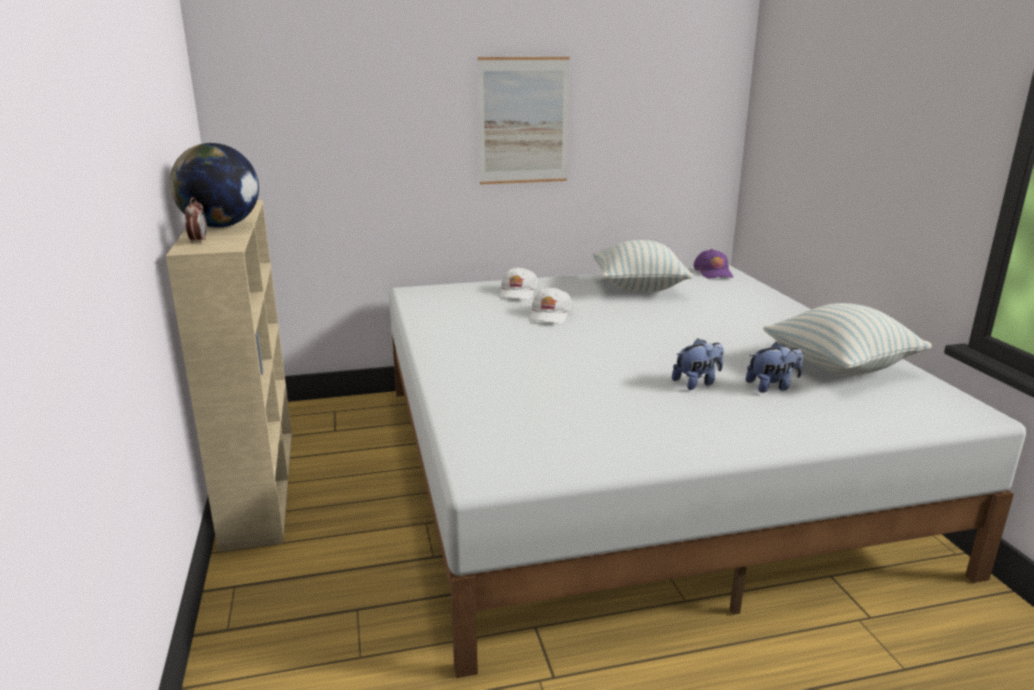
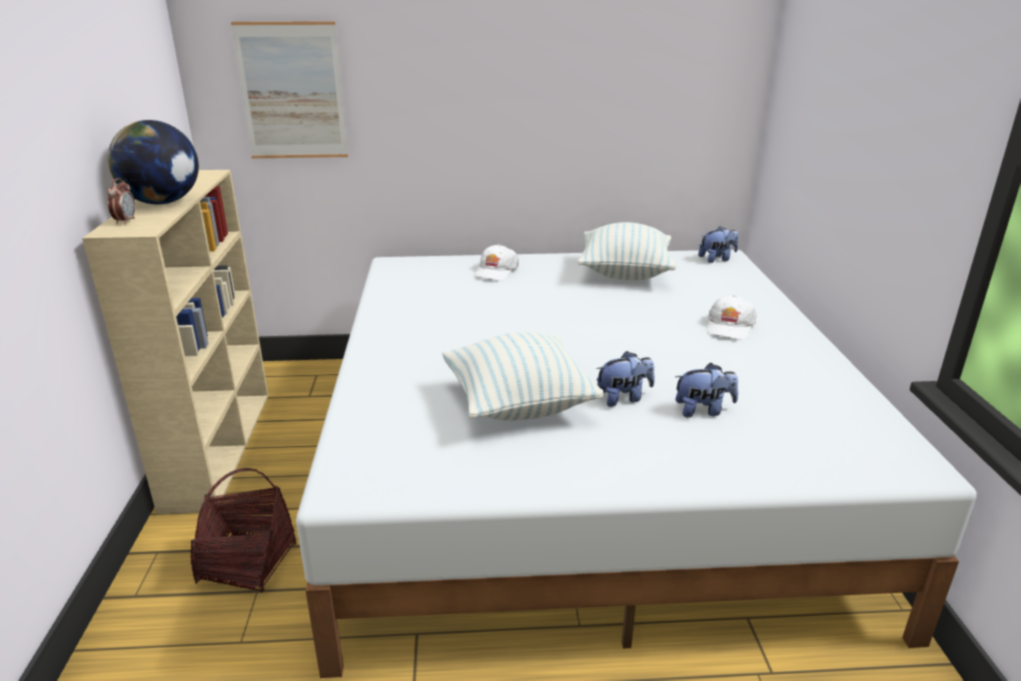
camera: 10 degrees right, 5 degrees up
picture [478,57,570,185] -> picture moved to [231,21,348,158]
white cap [529,287,573,324] -> white cap moved to [707,295,757,340]
purple cap [693,249,733,278] -> plush toy [698,226,739,263]
pillow [763,303,932,376] -> pillow moved to [442,332,604,421]
none -> basket [190,468,296,593]

